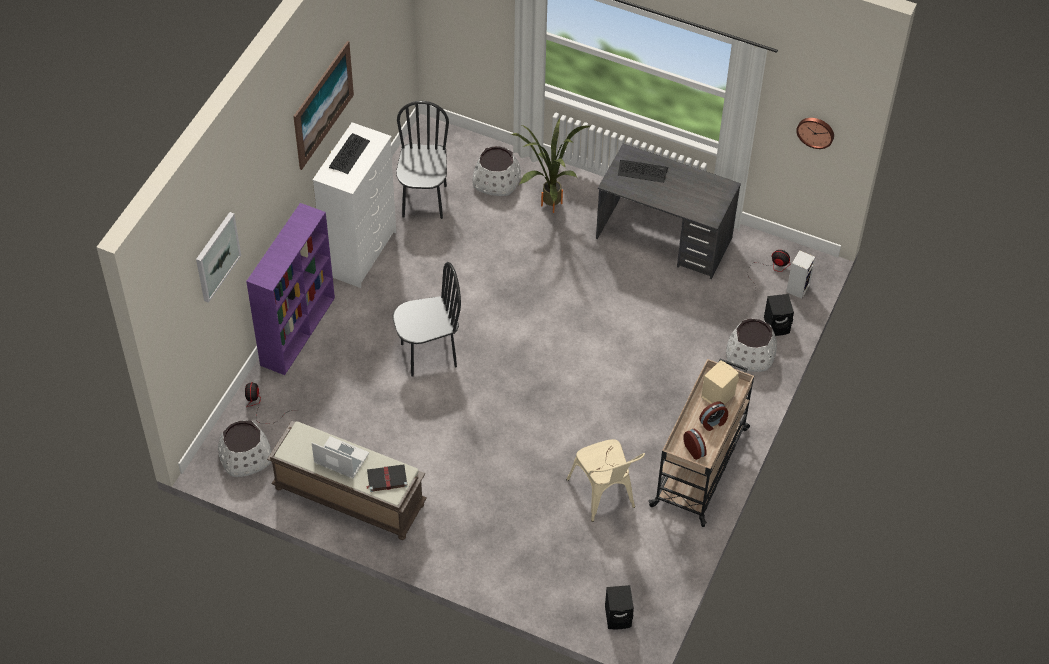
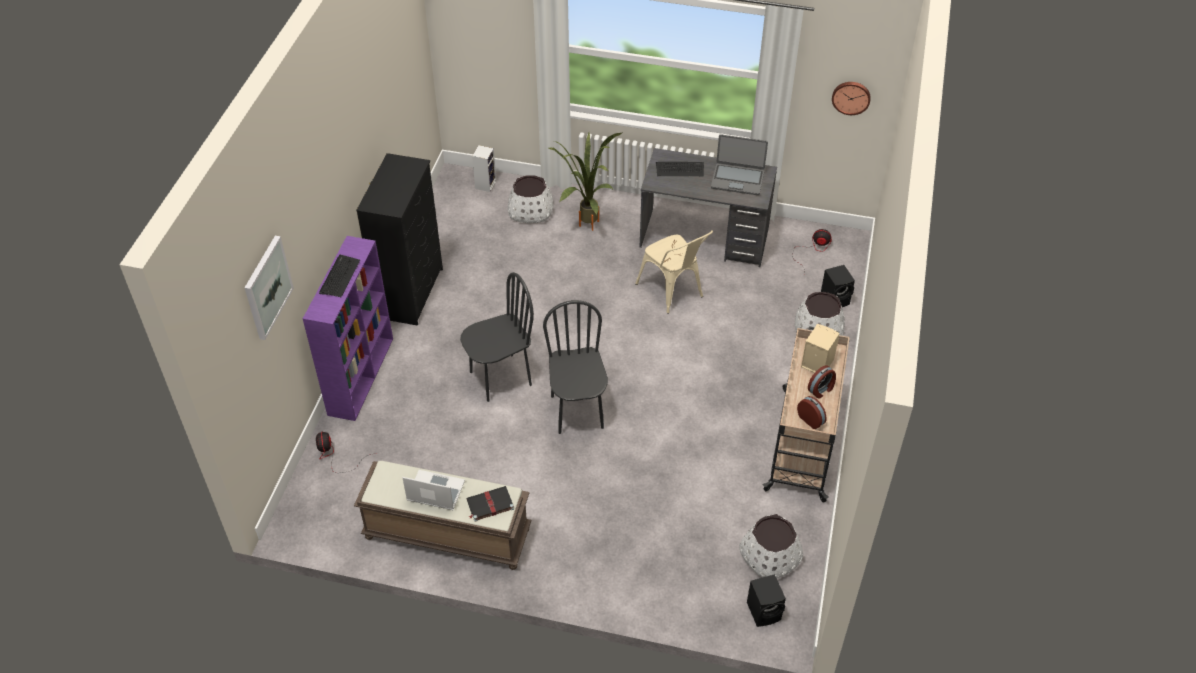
camera: 10 degrees left, 5 degrees down
white planter [218,420,271,477] -> white planter moved to [739,514,803,579]
picture [293,41,354,170] -> none
white dresser [313,122,396,288] -> black dresser [356,153,443,326]
keyboard [329,133,370,174] -> keyboard moved to [319,255,360,297]
black chair [396,101,449,219] -> black chair moved to [543,300,608,434]
beige chair [566,439,645,522] -> beige chair moved to [635,230,713,314]
speaker [786,250,815,299] -> speaker moved to [472,145,496,192]
none -> laptop [711,134,768,195]

